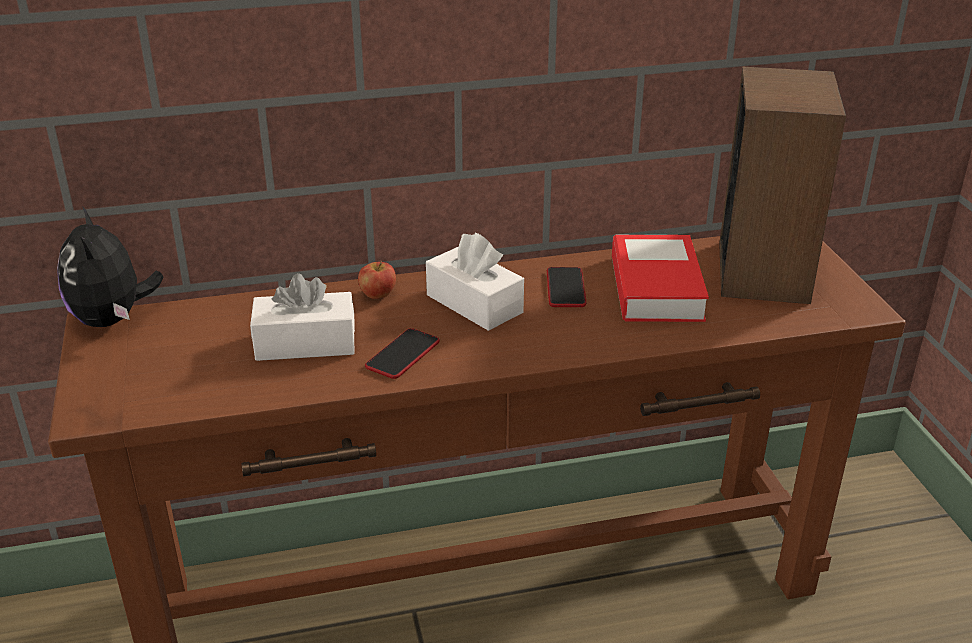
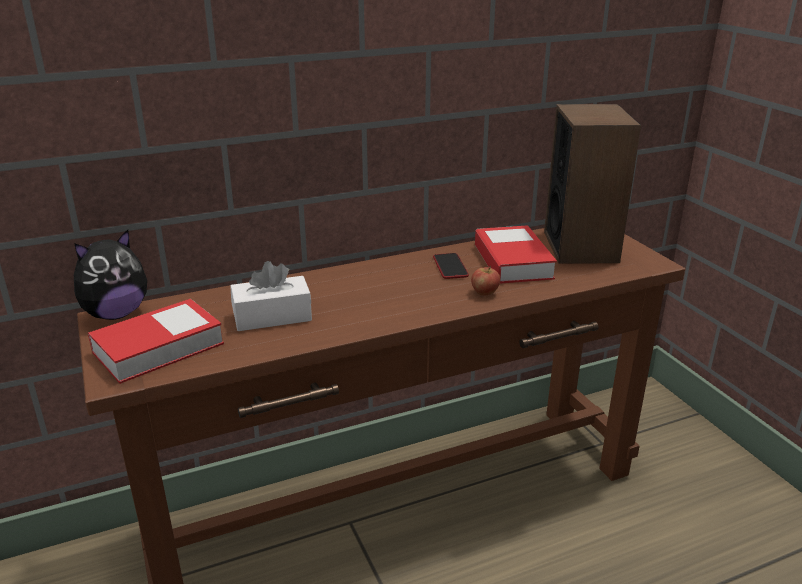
camera: 10 degrees left, 5 degrees down
plush toy [57,206,164,327] -> plush toy turned 105 degrees counterclockwise [74,230,147,320]
apple [358,261,396,299] -> apple moved to [471,266,500,296]
phone [365,328,440,379] -> none
white tissue box [426,233,524,331] -> none
none -> book [88,299,224,384]

